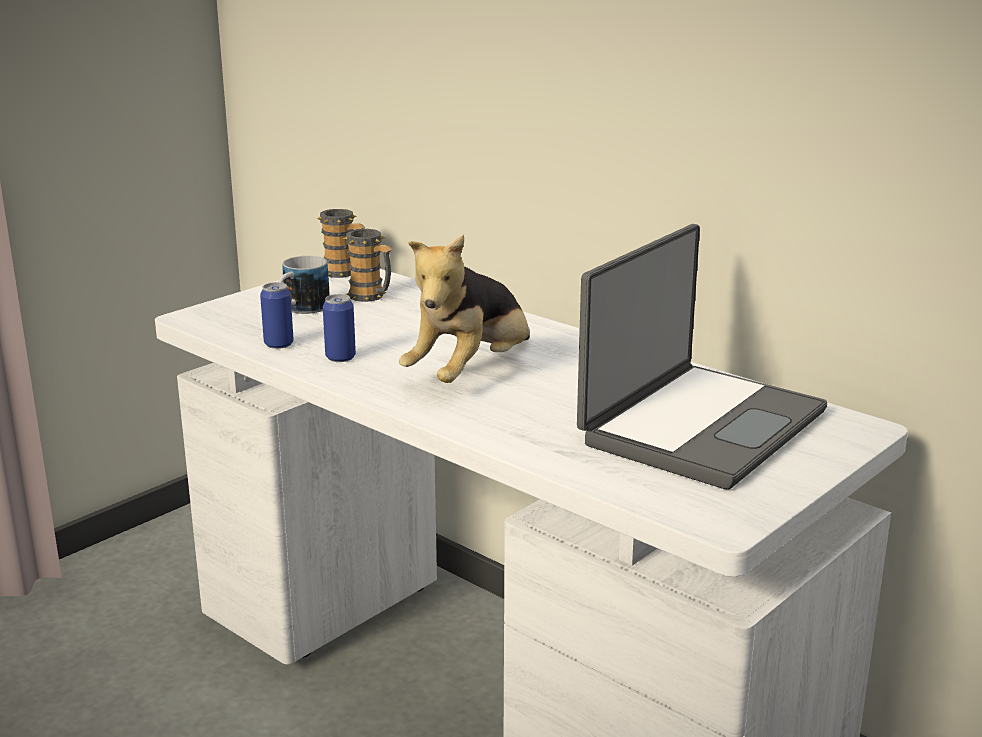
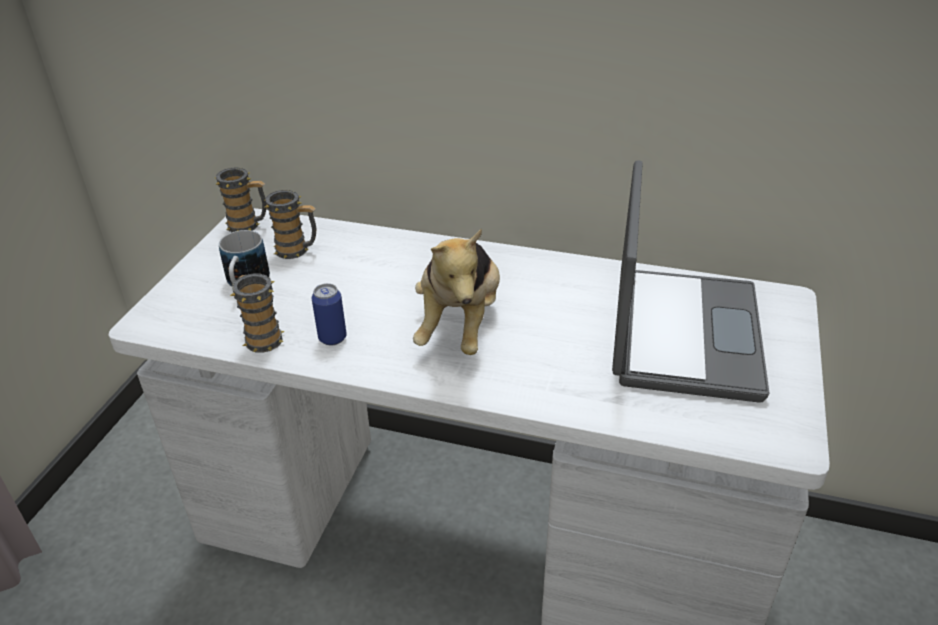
camera: 25 degrees left, 15 degrees up
can [260,282,294,349] -> mug [230,274,284,353]

